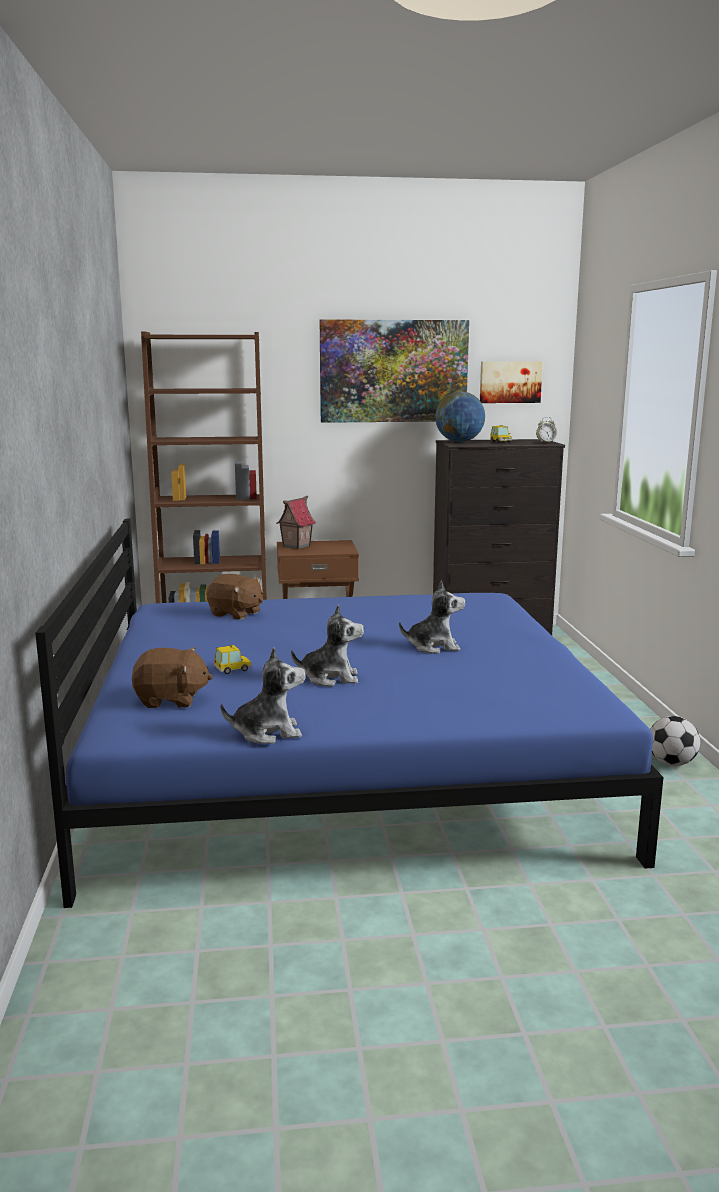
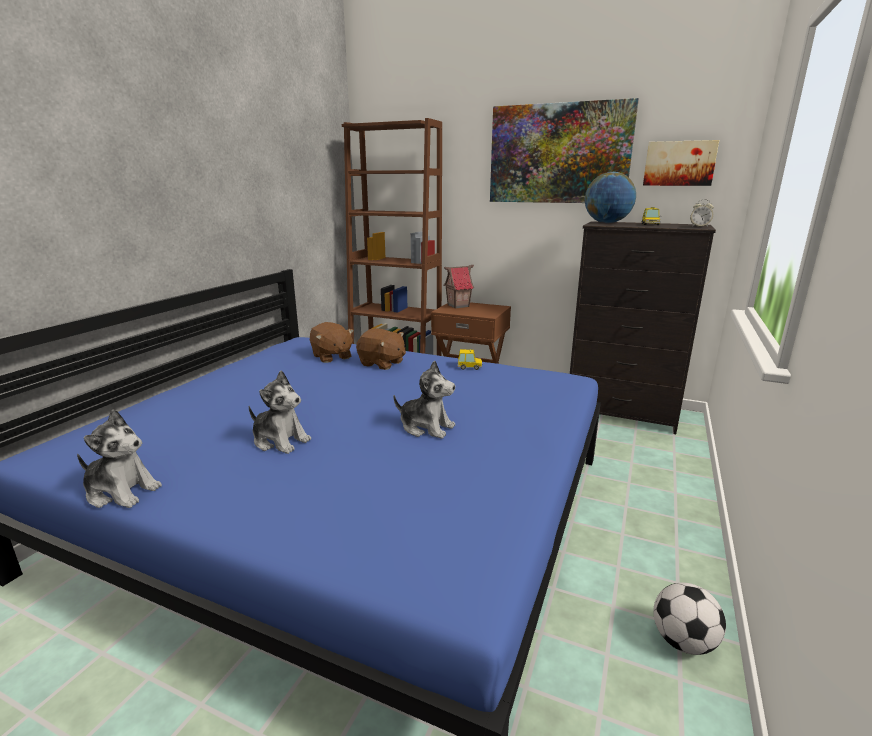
camera: 30 degrees right, 5 degrees up
brown plush toy [132,647,213,708] -> brown plush toy moved to [356,329,406,370]
toy car [214,645,251,674] -> toy car moved to [458,349,482,370]

